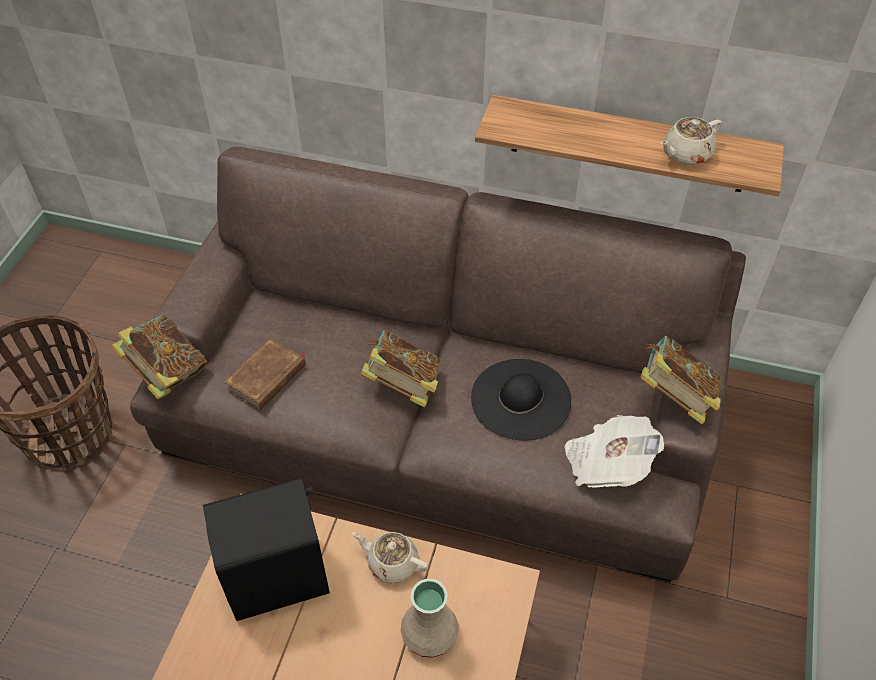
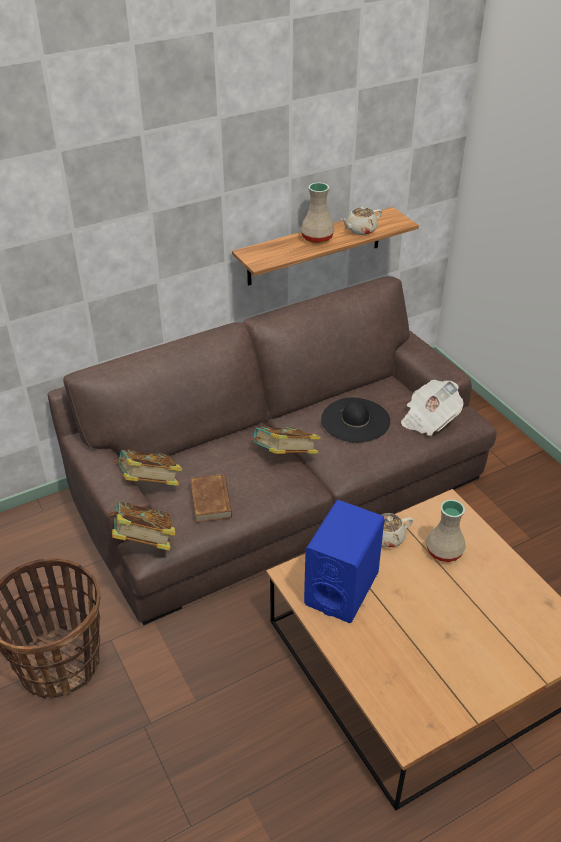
camera: 45 degrees left, 10 degrees down
black speaker [203,478,330,621] -> blue speaker [304,500,384,623]
book [640,336,721,424] -> book moved to [114,450,182,486]
beige teapot [660,117,722,165] -> beige teapot turned 45 degrees clockwise [341,207,382,235]
none -> beige vase [301,182,335,244]

